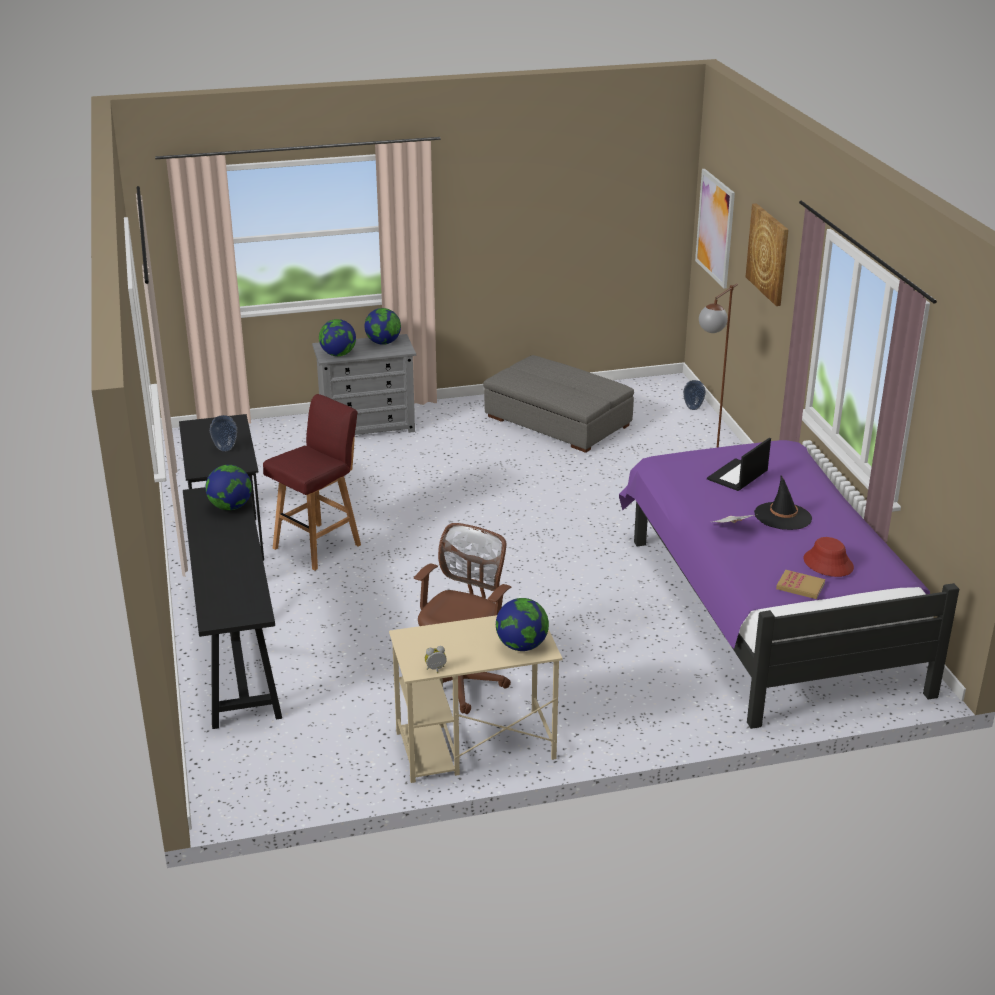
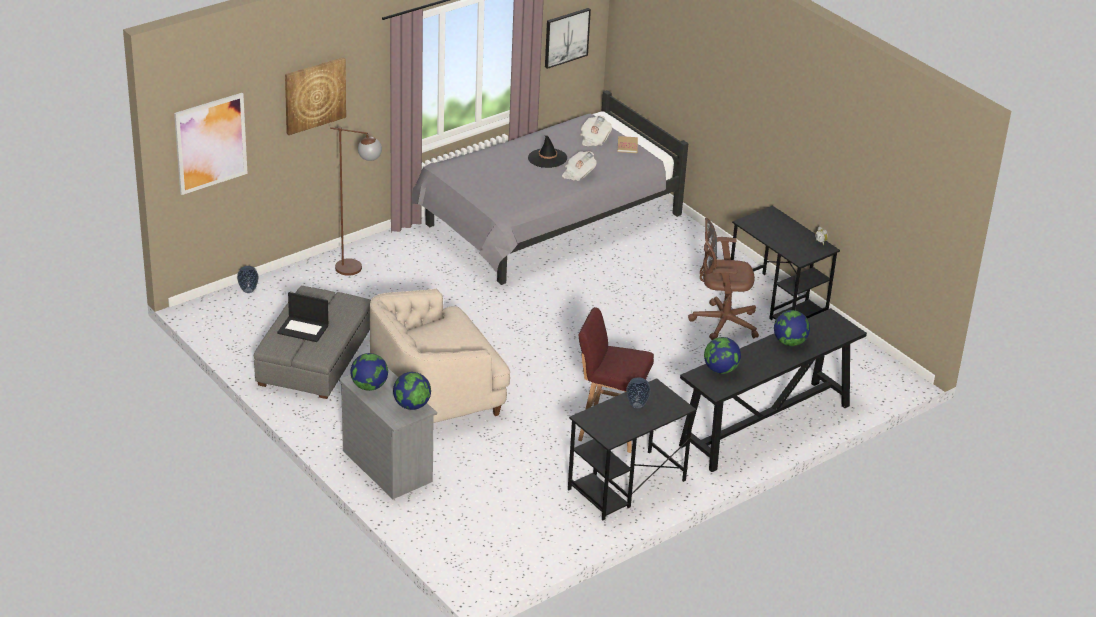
camera: 115 degrees left, 5 degrees up
beige desk [389,615,562,783] -> black desk [731,206,840,320]
globe [496,598,549,651] -> globe moved to [774,310,810,346]
purple bed [619,440,959,729] -> grey bed [412,90,688,285]
laptop [707,438,771,491] -> laptop moved to [277,292,328,342]
red hat [804,537,854,577] -> newspaper [581,116,612,146]
none -> beige armchair [370,289,510,423]
none -> picture [545,8,591,69]

